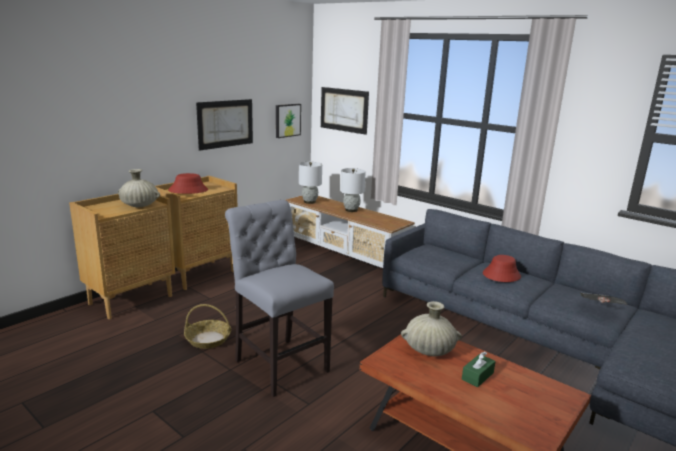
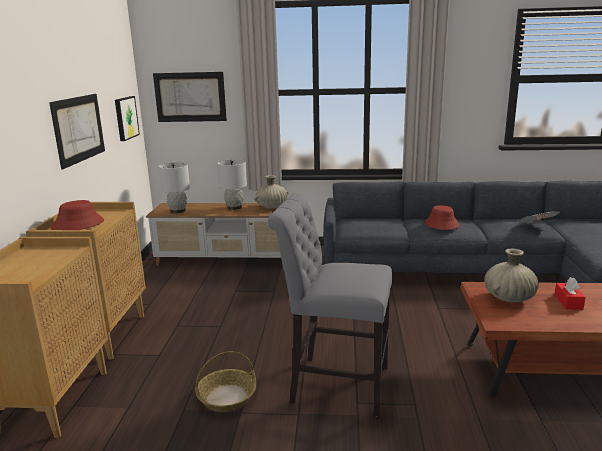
camera: 35 degrees left, 0 degrees up
beige vase [118,169,160,207] -> beige vase moved to [254,175,289,209]
green tissue box [462,351,496,387] -> red tissue box [554,277,586,310]

